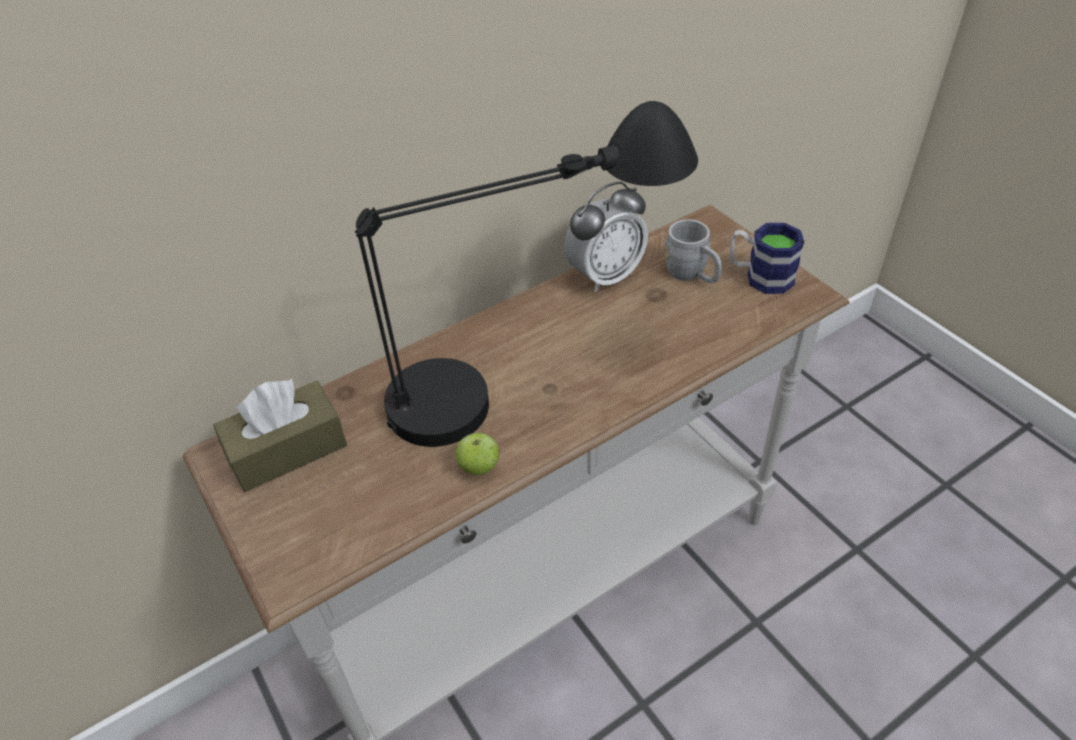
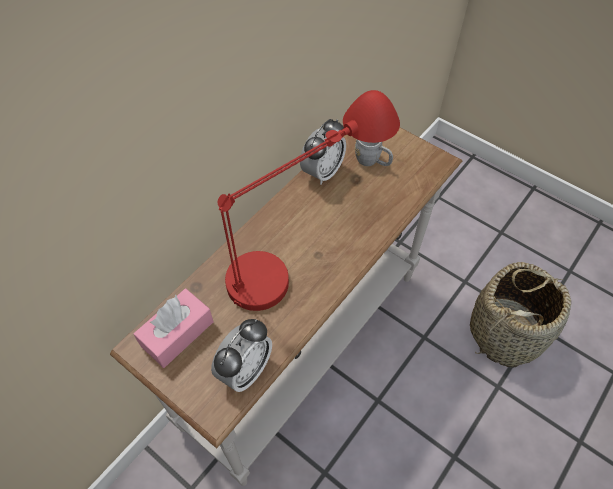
camera: 20 degrees left, 10 degrees up
brown tissue box [213,379,347,492] -> pink tissue box [134,288,214,368]
black table lamp [355,101,698,447] -> red table lamp [218,90,400,311]
apple [455,433,500,475] -> none
mug [730,223,804,294] -> none
none -> alarm clock [211,319,272,392]
none -> basket [470,262,571,367]

